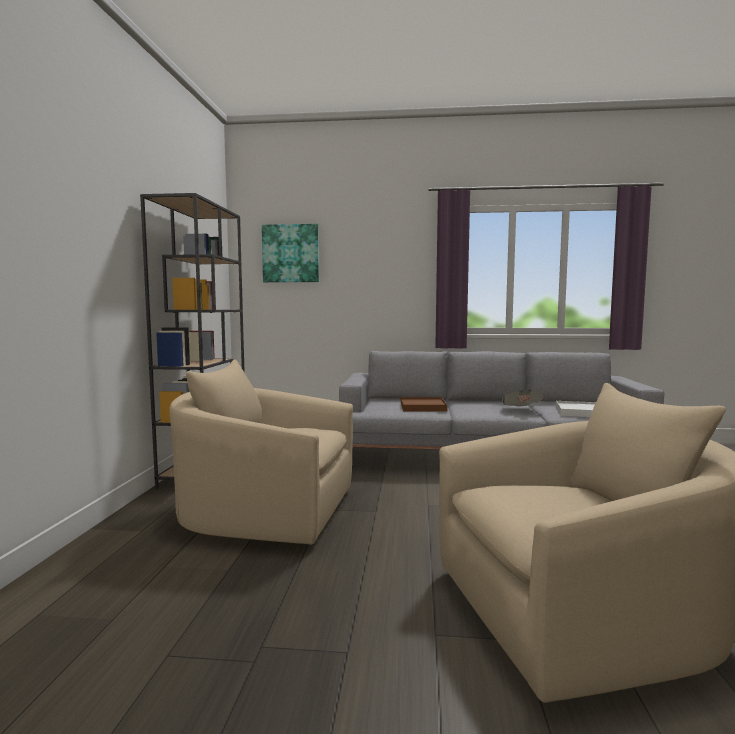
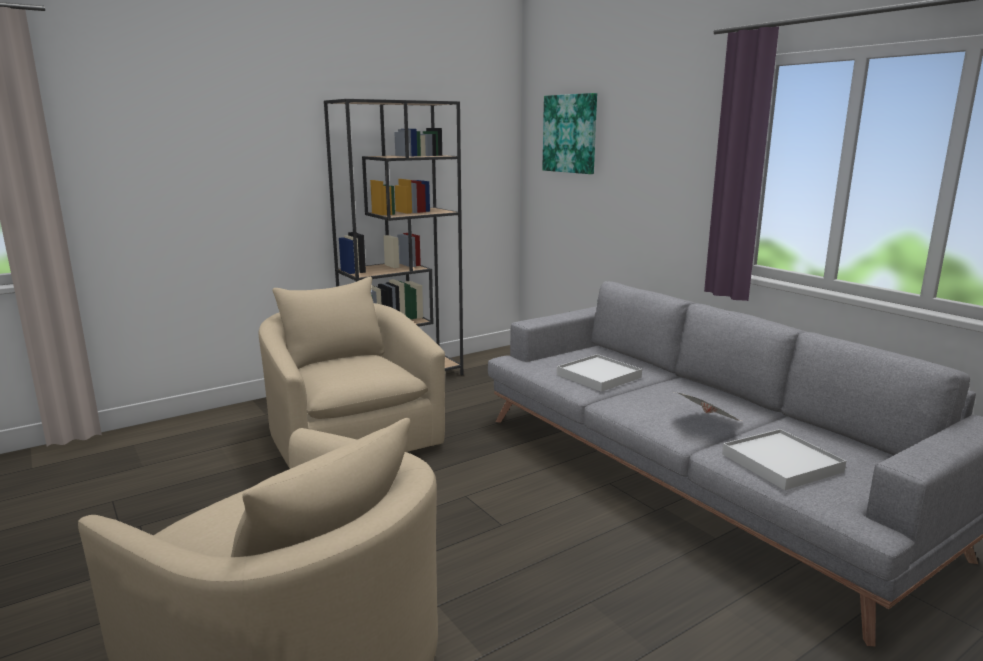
camera: 50 degrees right, 10 degrees up
brown tray [401,397,447,412] -> white tray [557,354,642,392]

